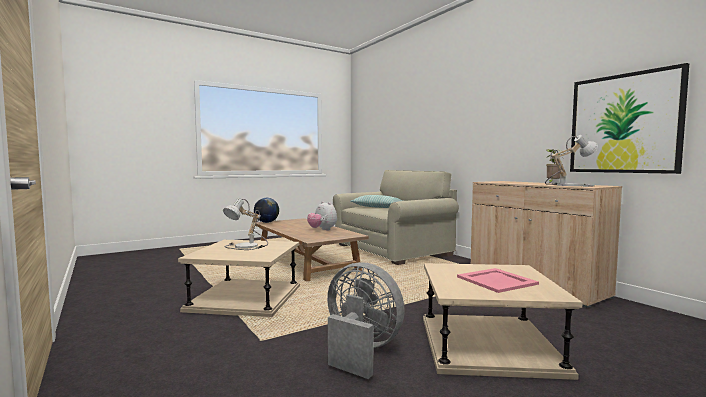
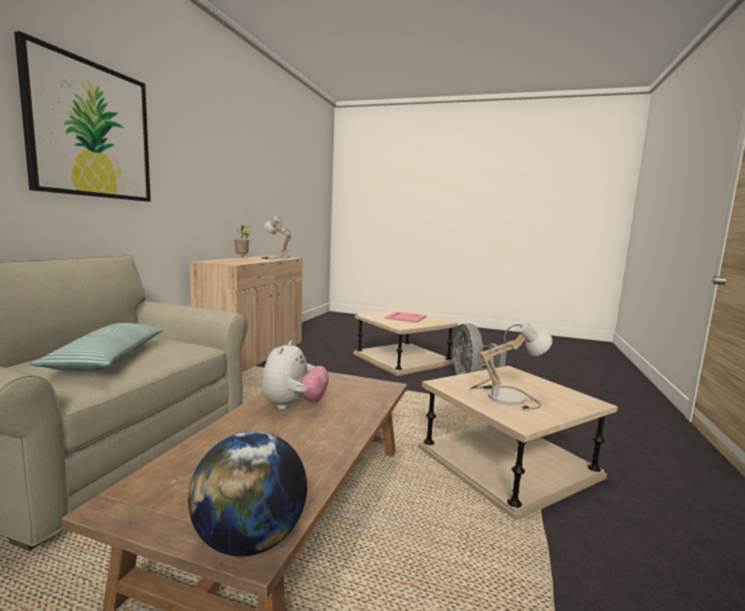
camera: 130 degrees left, 5 degrees up
picture [570,63,689,174] -> picture moved to [14,31,151,202]

